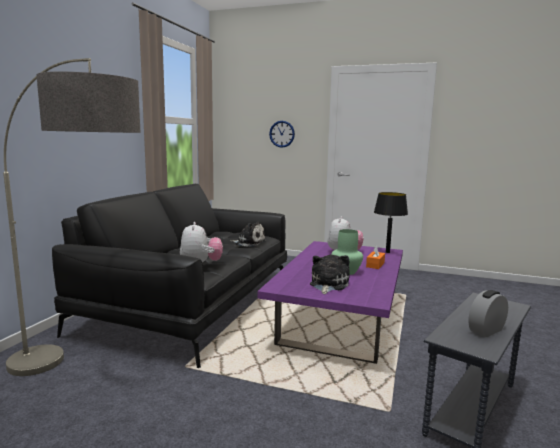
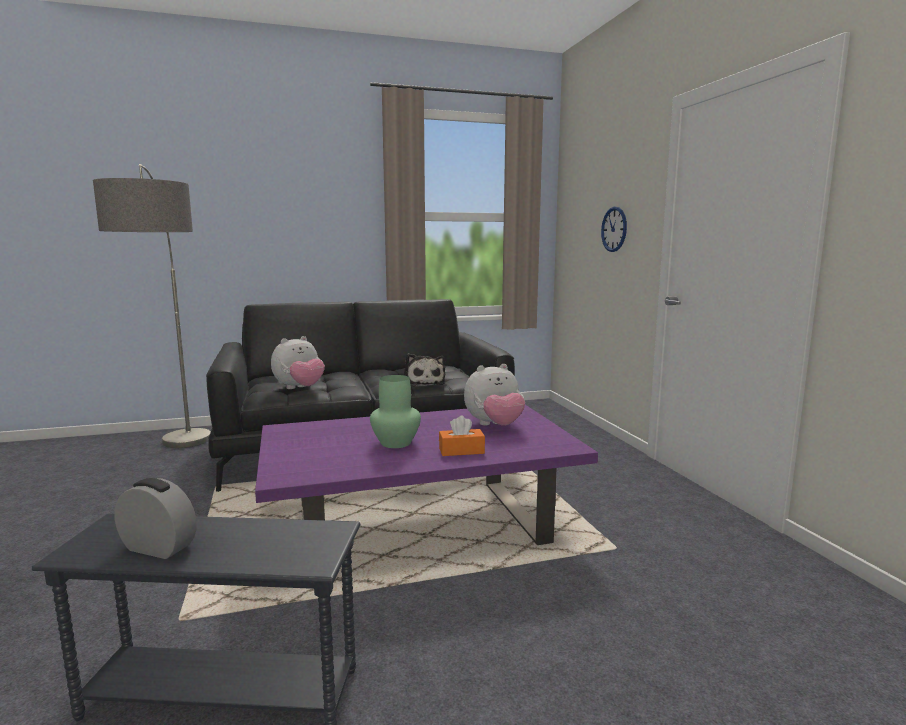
camera: 55 degrees right, 0 degrees up
plush toy [310,255,350,294] -> none
black table lamp [374,192,408,253] -> none

